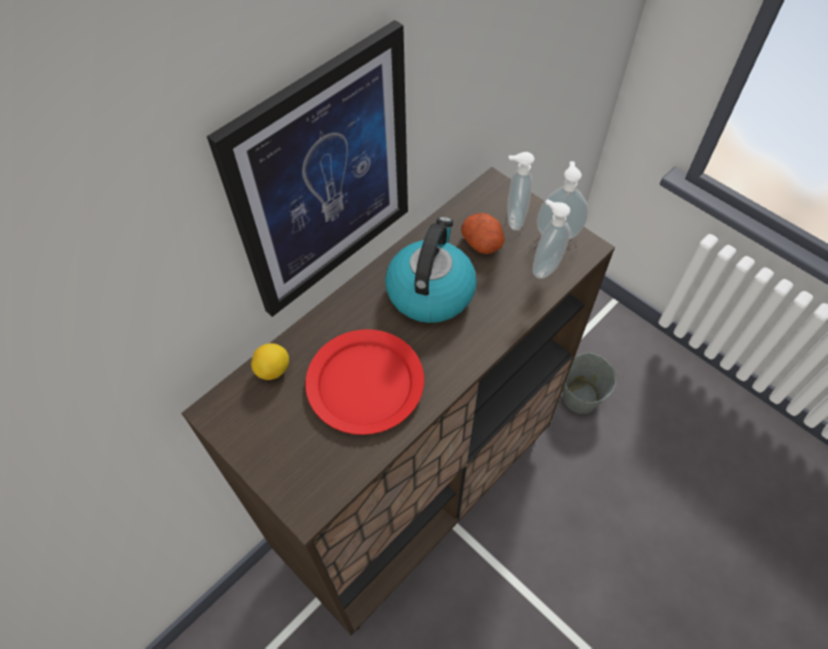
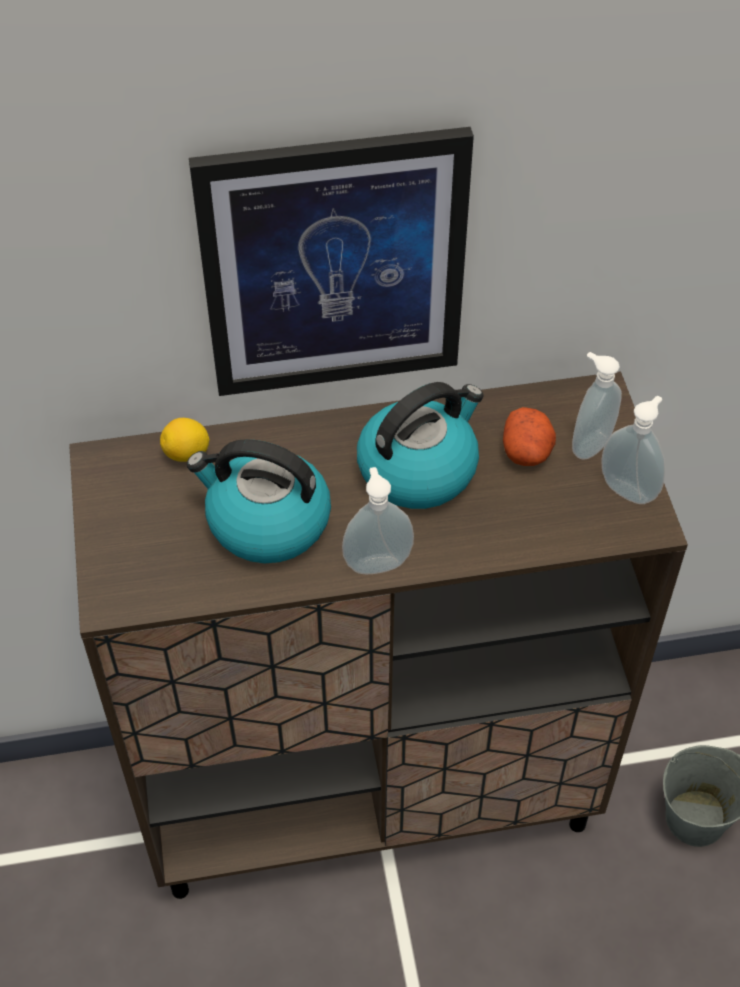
camera: 35 degrees right, 5 degrees down
red plate [305,329,424,435] -> kettle [187,439,331,563]
soap dispenser [533,199,570,279] -> soap dispenser moved to [342,467,414,574]

